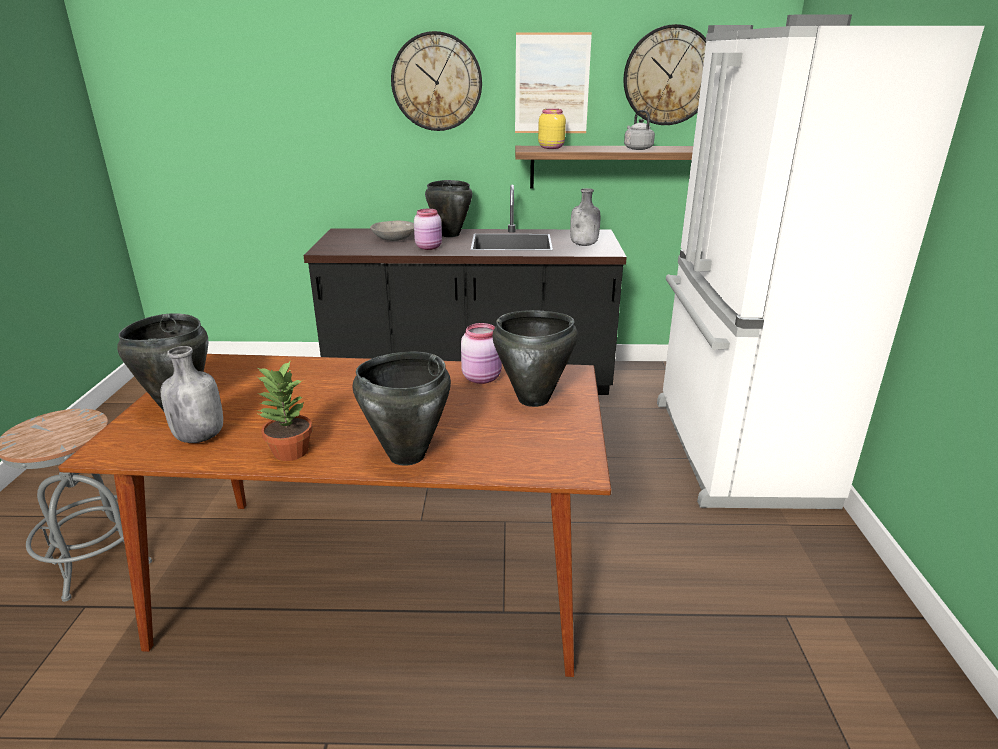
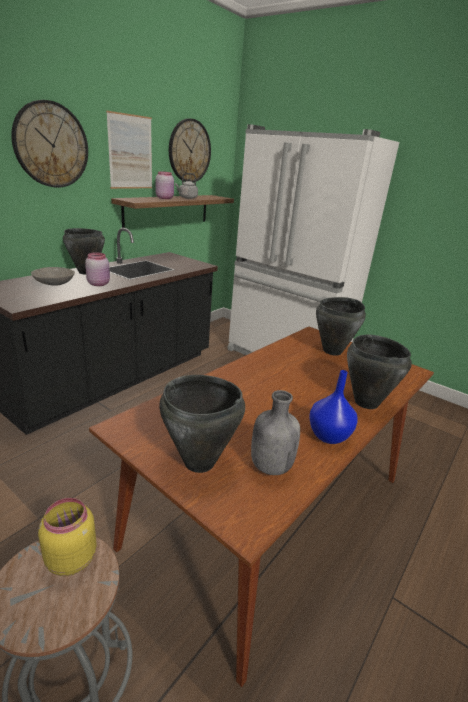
camera: 55 degrees left, 0 degrees up
potted plant [256,360,313,461] -> blue vase [309,370,357,444]
pink jar [461,323,502,384] -> pink jar moved to [156,171,174,199]
yellow jar [538,109,566,149] -> yellow jar moved to [38,498,97,576]
grey bottle [570,188,600,246] -> none

